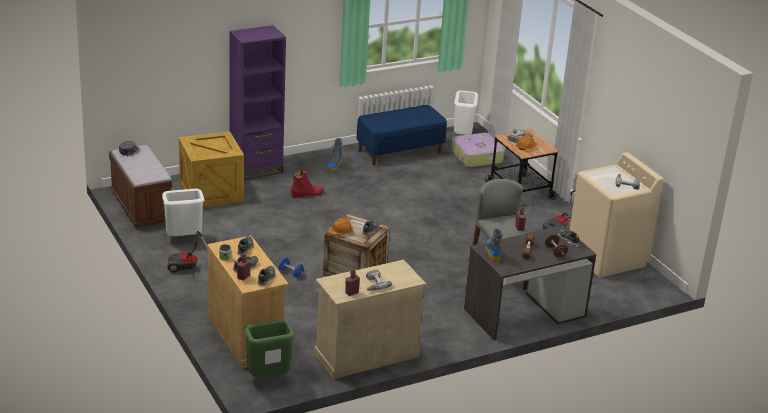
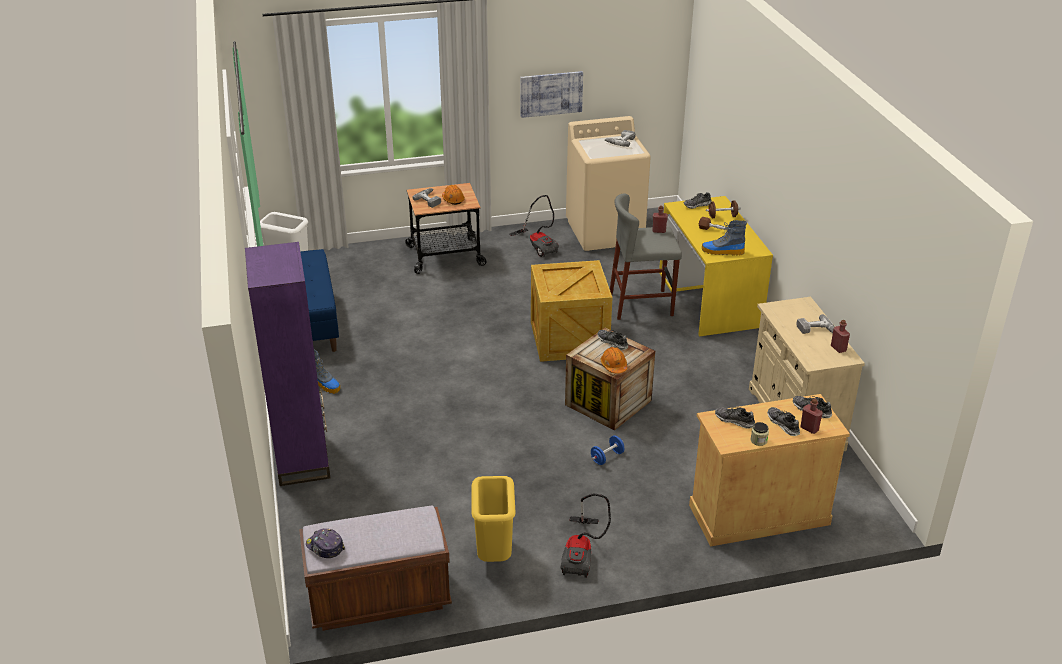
camera: 75 degrees left, 5 degrees up
white trash can [162,189,205,236] -> yellow trash can [471,476,516,562]
crate [179,132,244,207] -> crate moved to [531,260,613,362]
green trash can [244,320,295,377] -> none
red boot [291,170,323,198] -> none
suitcase [451,133,504,168] -> none
grey desk [464,226,597,341] -> yellow desk [659,196,773,337]
none -> picture [520,71,583,118]

